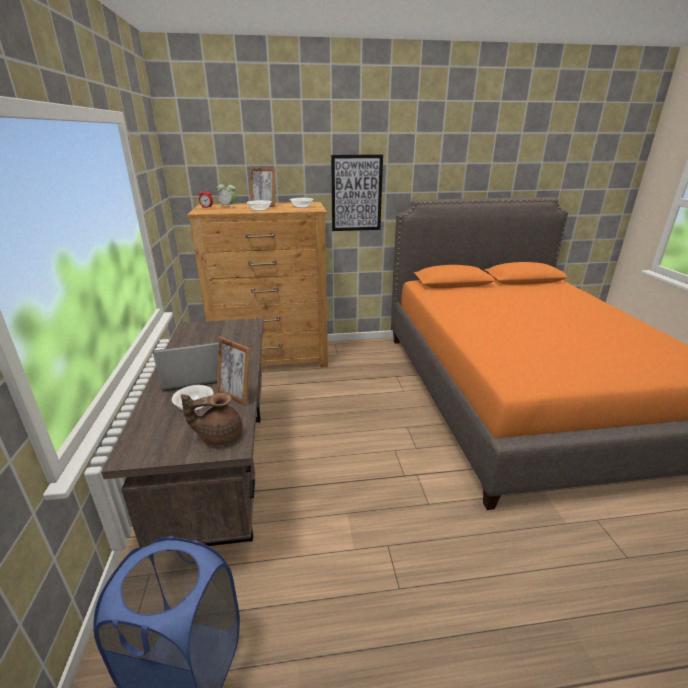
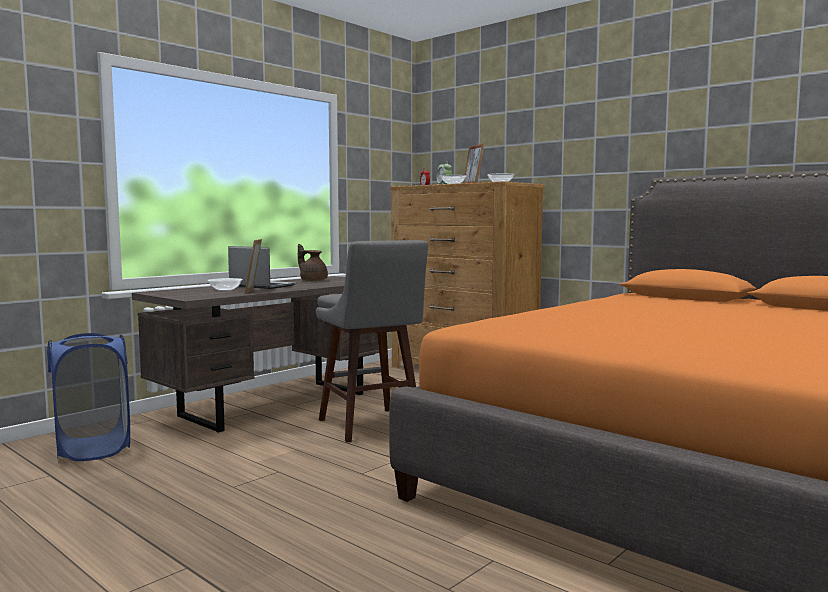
camera: 50 degrees right, 20 degrees down
brown teapot [181,393,242,446] -> brown teapot moved to [298,244,328,281]
picture [331,154,383,231] -> none
none -> grey stool [316,240,428,443]

